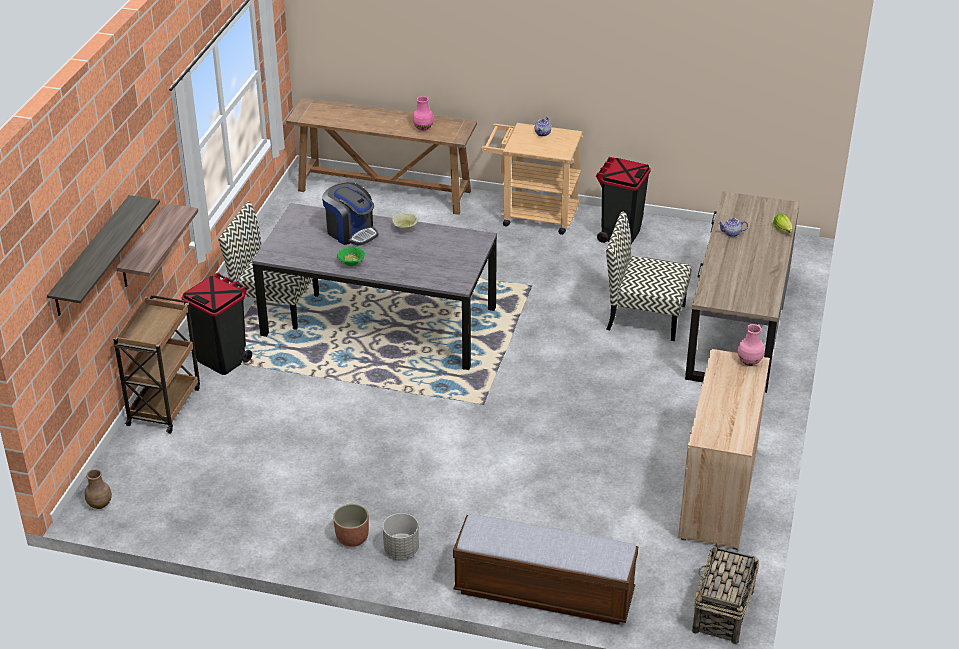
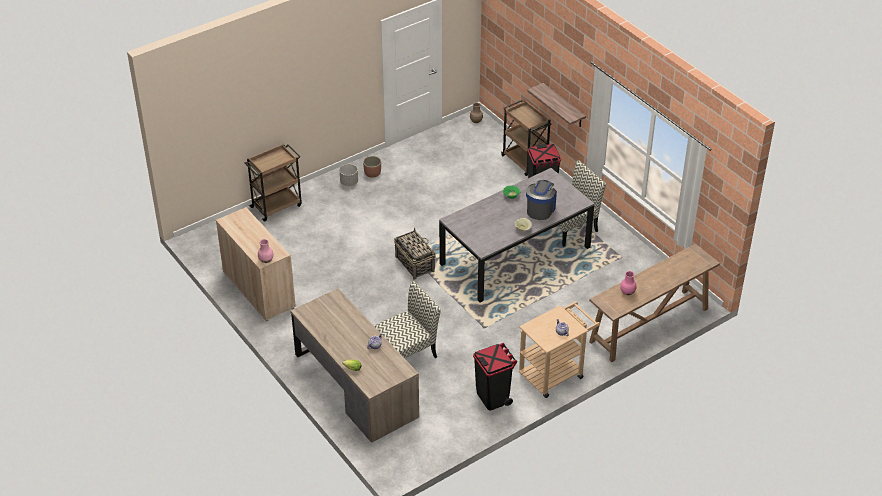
camera: 130 degrees right, 5 degrees up
shelf [47,195,160,316] -> none
coffee machine [322,182,379,246] -> coffee machine turned 120 degrees clockwise [526,180,557,220]
bench [453,514,638,625] -> brown cart [244,144,302,222]
basket [692,543,759,644] -> basket moved to [394,228,436,280]

